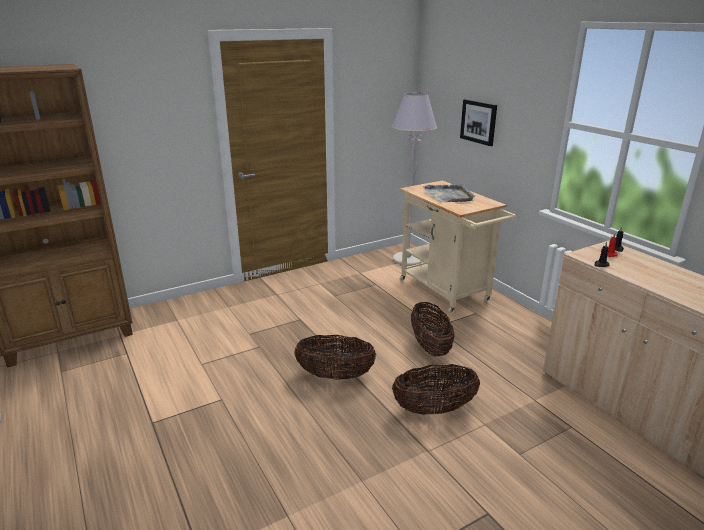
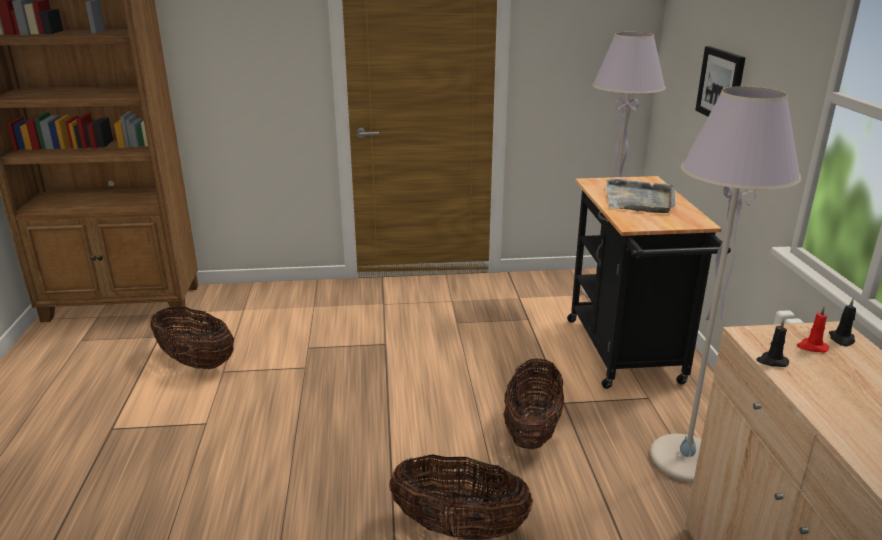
camera: 25 degrees right, 0 degrees up
basket [294,335,376,379] -> basket moved to [151,307,234,369]
beige cart [400,180,516,314] -> black cart [567,176,731,389]
none -> grey floor lamp [650,86,801,483]

